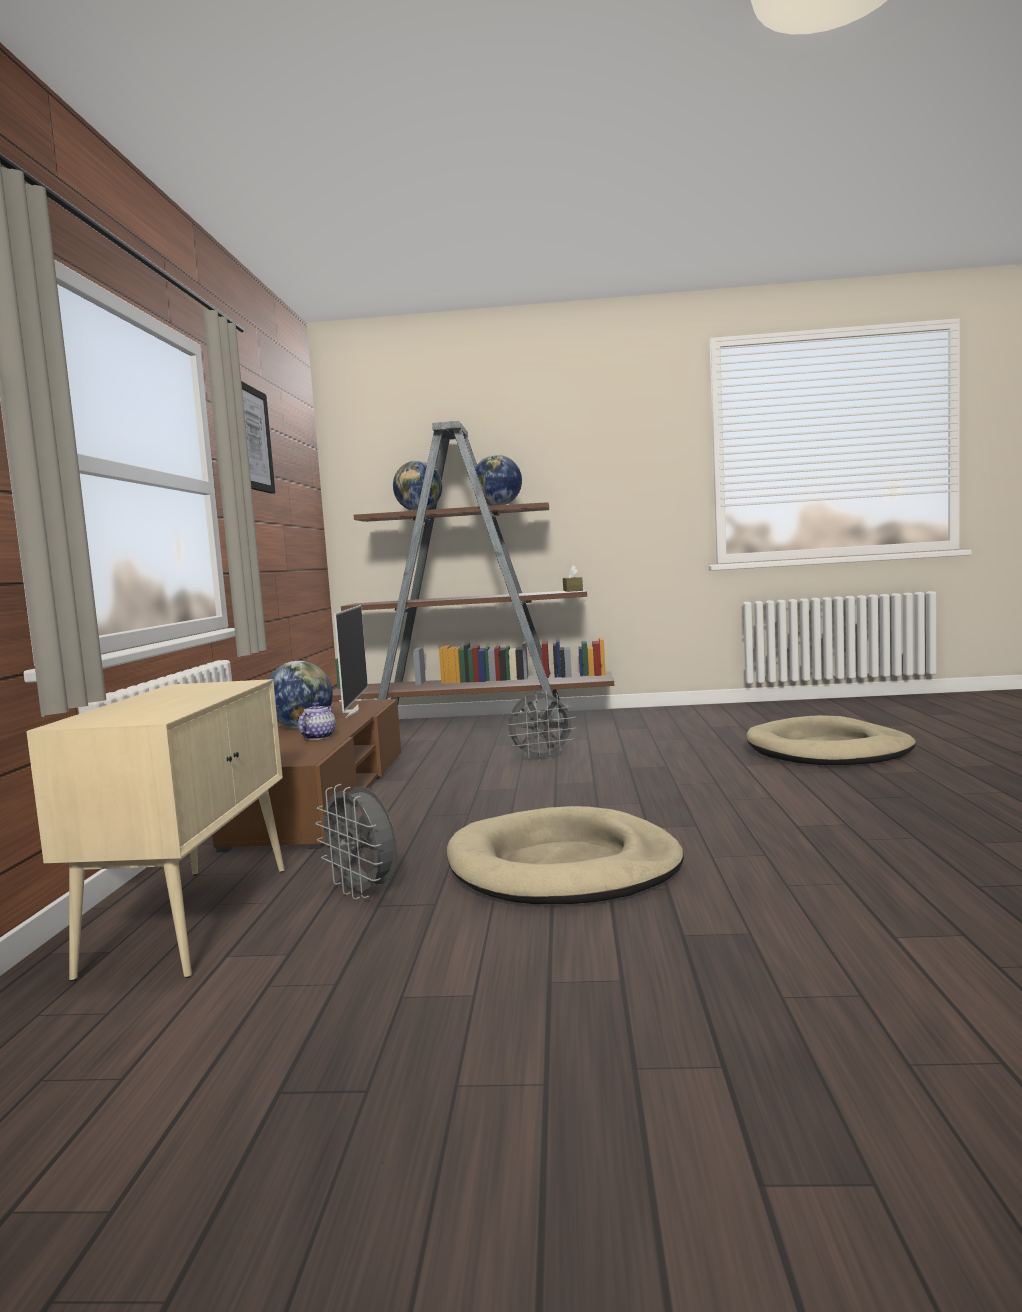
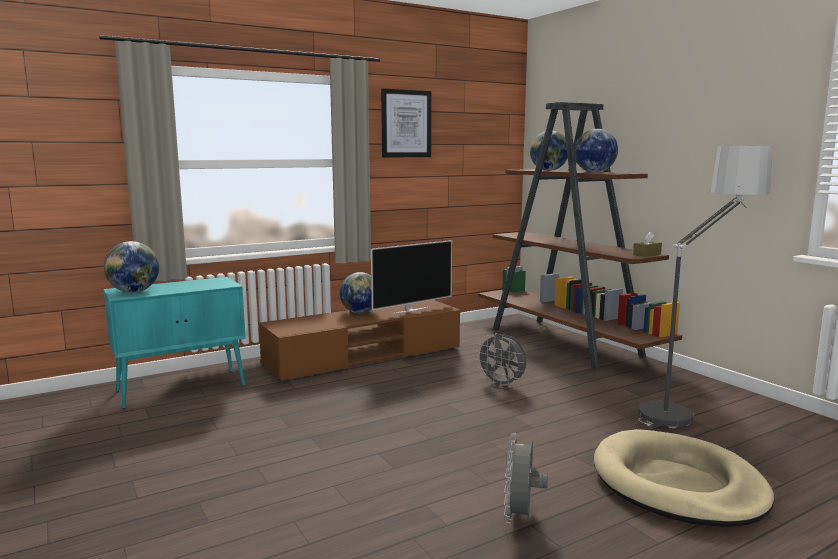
camera: 55 degrees right, 5 degrees up
beige cabinet [26,679,285,981] -> turquoise cabinet [104,277,245,409]
teapot [298,702,336,740] -> none
grey fan [315,784,397,899] -> grey fan moved to [504,433,548,524]
beige dog bed [447,806,684,904] -> none
none -> globe [104,241,159,293]
none -> floor lamp [638,146,772,428]

